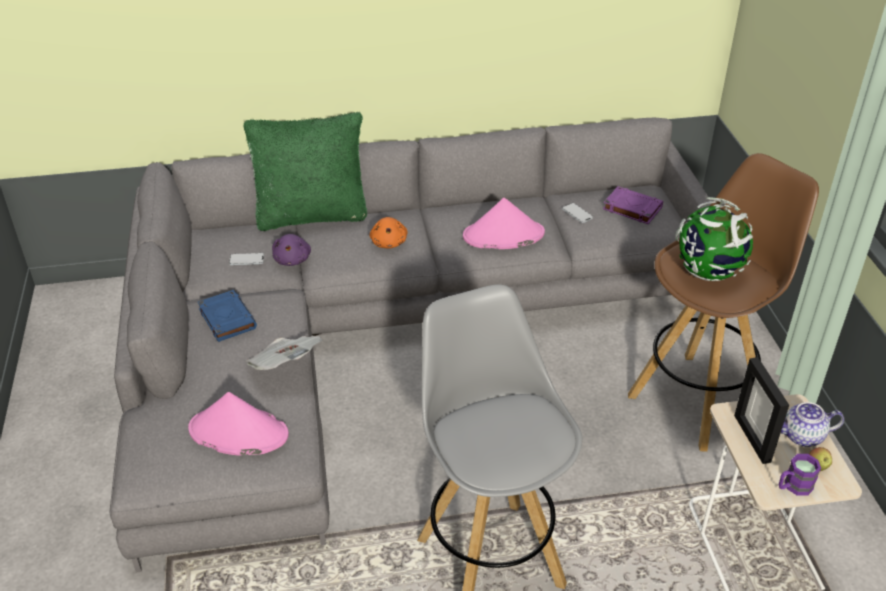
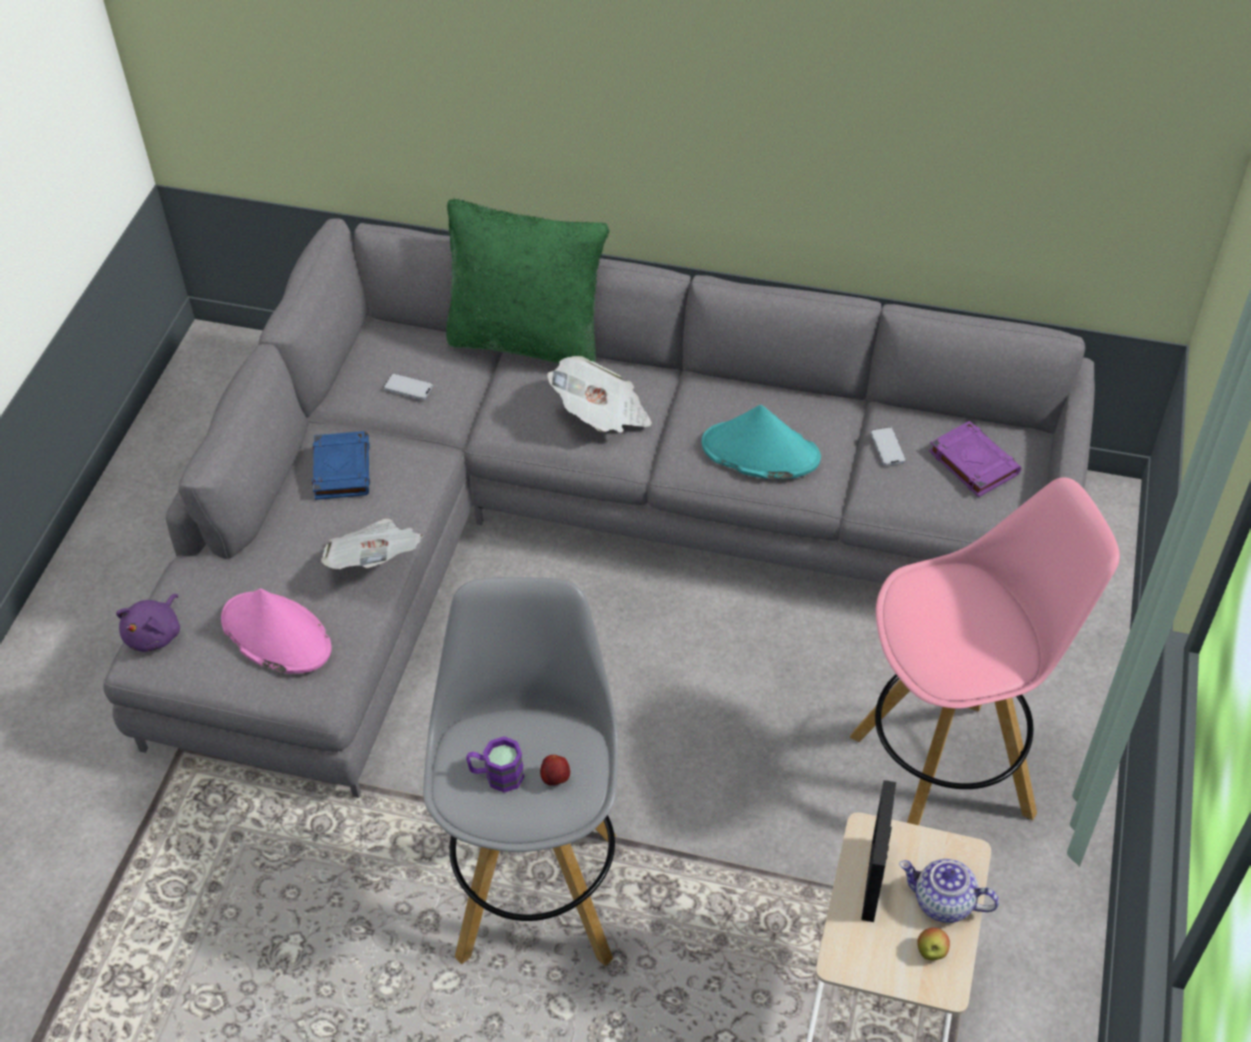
camera: 25 degrees right, 10 degrees up
purple plush toy [272,234,311,266] -> purple plush toy moved to [116,594,180,652]
orange plush toy [370,217,407,248] -> newspaper [547,356,652,433]
pink hat [463,198,545,249] -> turquoise hat [702,405,821,479]
brown stool [628,153,819,452] -> pink stool [850,478,1120,825]
globe [675,197,753,281] -> none
purple mug [779,454,821,496] -> purple mug moved to [466,736,525,793]
none -> apple [540,755,570,786]

